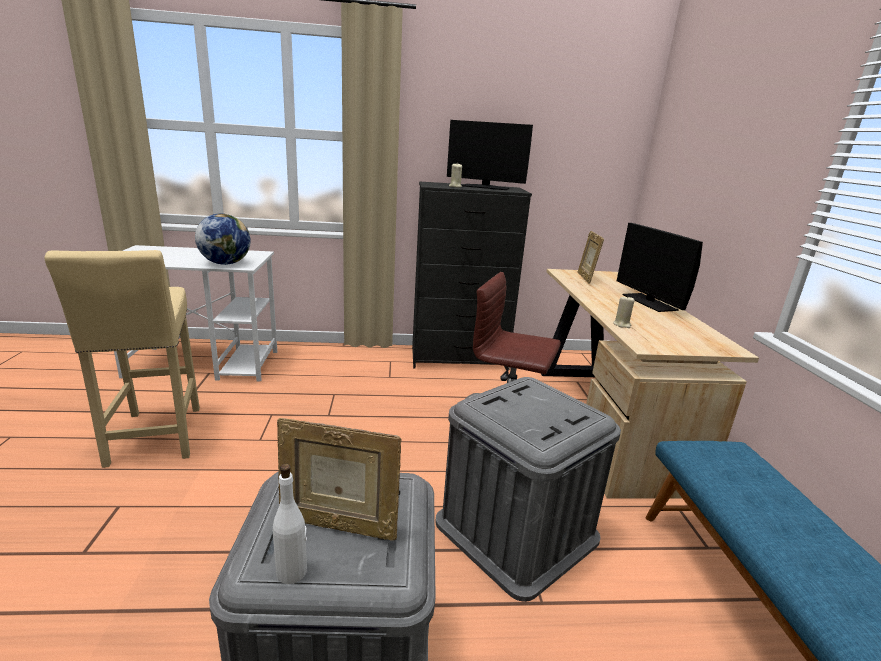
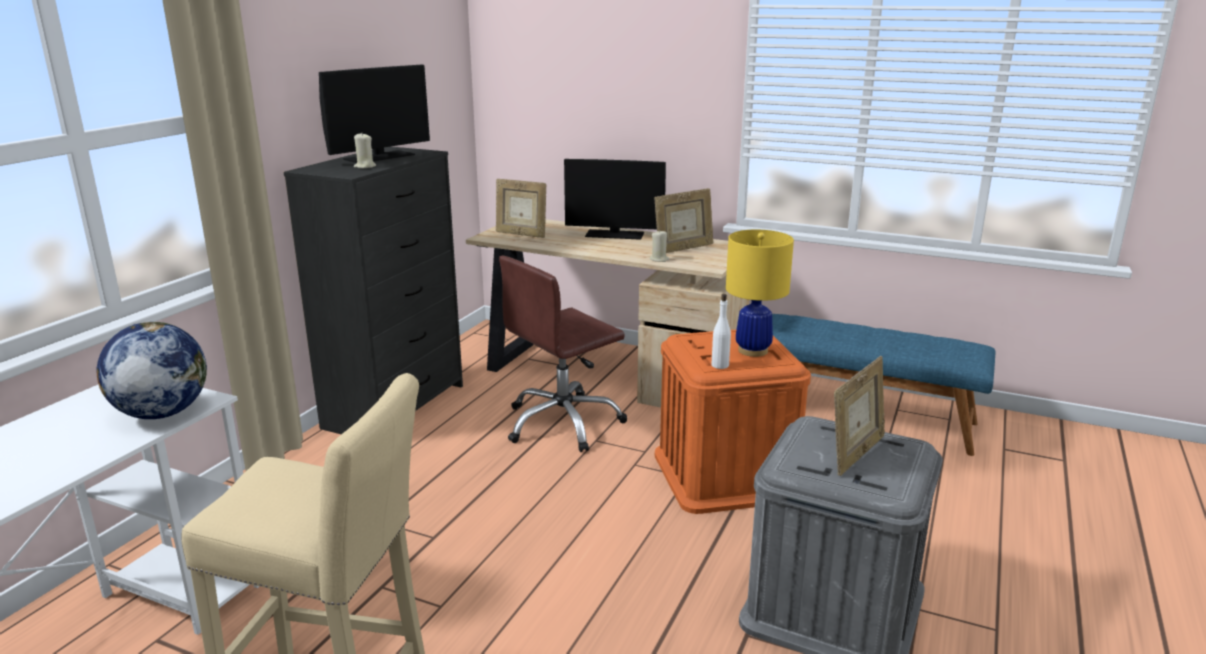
camera: 60 degrees left, 0 degrees up
white bottle [273,464,307,584] -> white bottle moved to [711,294,731,369]
grey storage box [435,377,621,602] -> orange storage box [655,330,811,514]
none -> picture frame [654,188,713,253]
none -> yellow table lamp [726,230,794,357]

